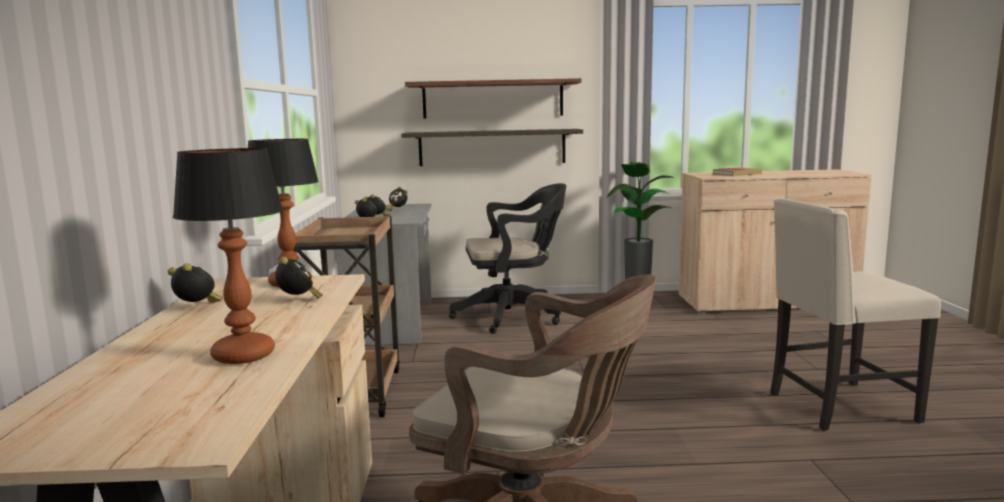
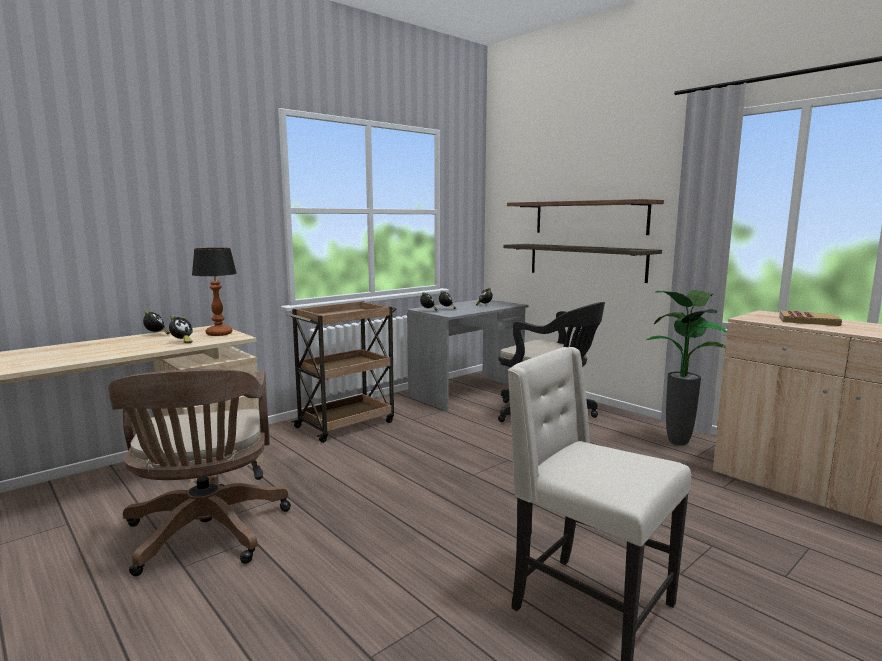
camera: 50 degrees right, 0 degrees up
table lamp [173,148,283,364] -> none

